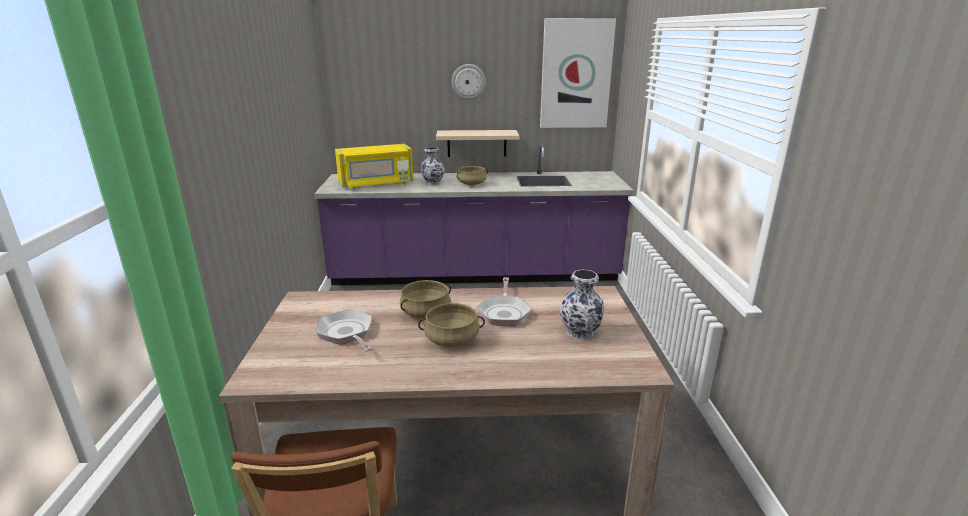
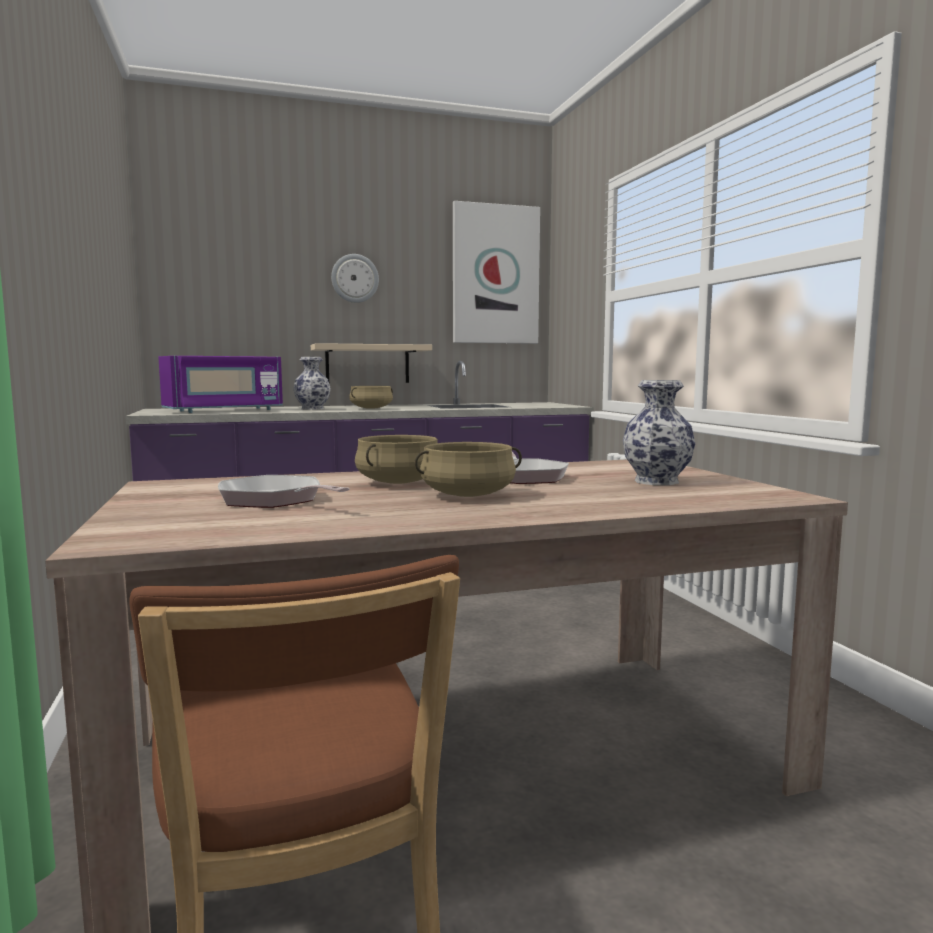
camera: 15 degrees left, 15 degrees down
yellow microwave [335,144,414,189] -> purple microwave [158,356,283,413]

